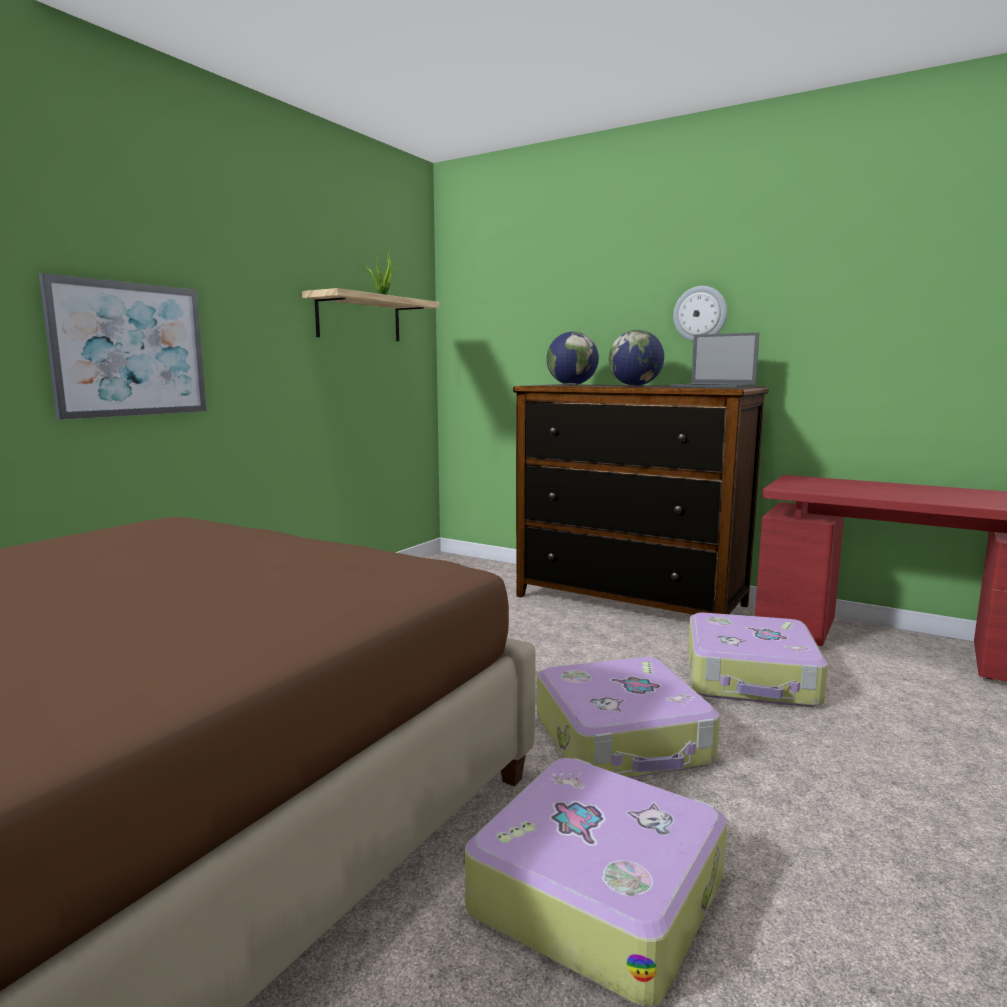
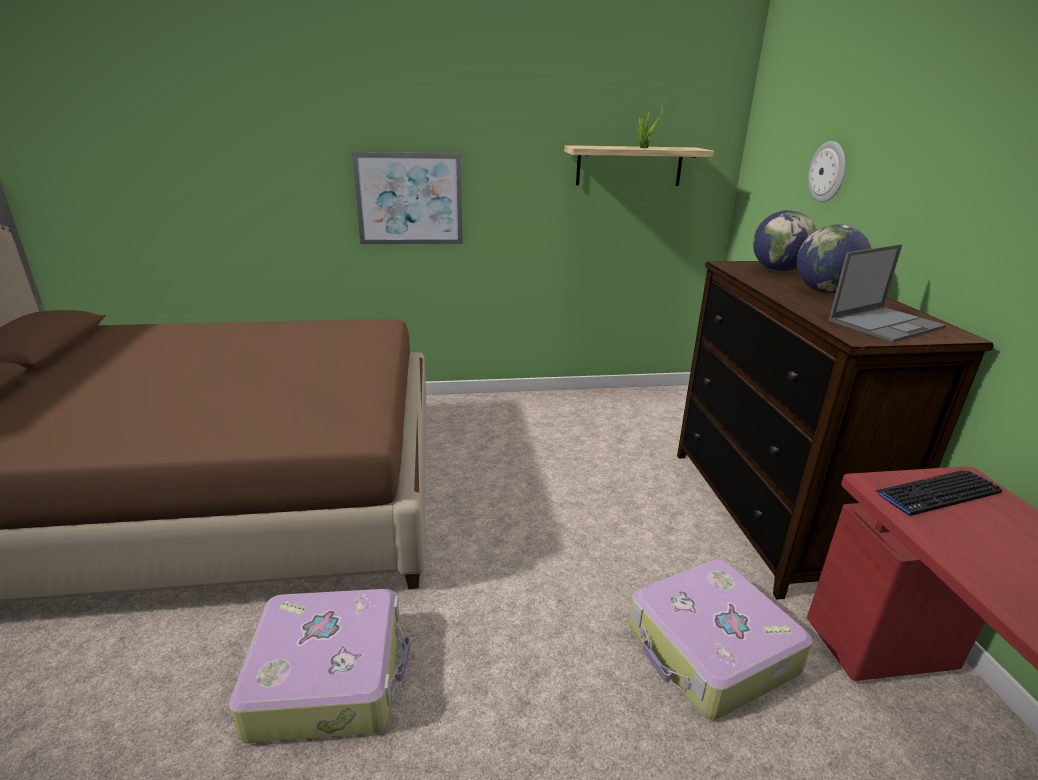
camera: 50 degrees right, 15 degrees up
suitcase [537,657,720,778] -> none
laptop [670,333,759,388] -> laptop turned 120 degrees counterclockwise [828,244,946,342]
wall clock [673,286,727,342] -> wall clock moved to [808,141,846,202]
none -> keyboard [876,470,1002,516]

